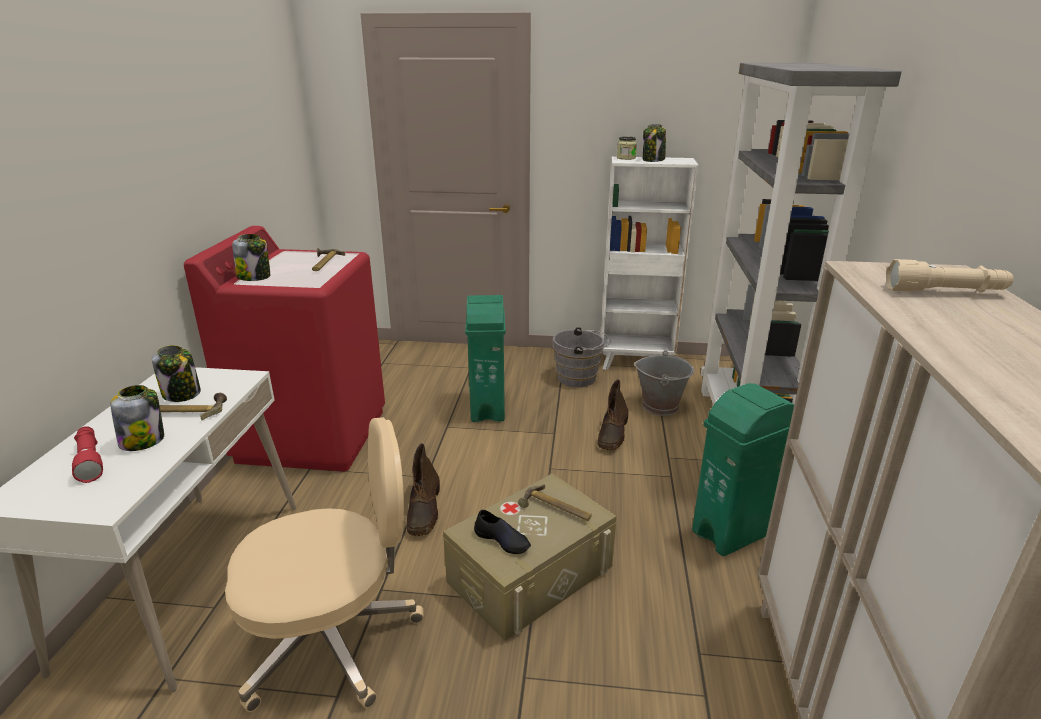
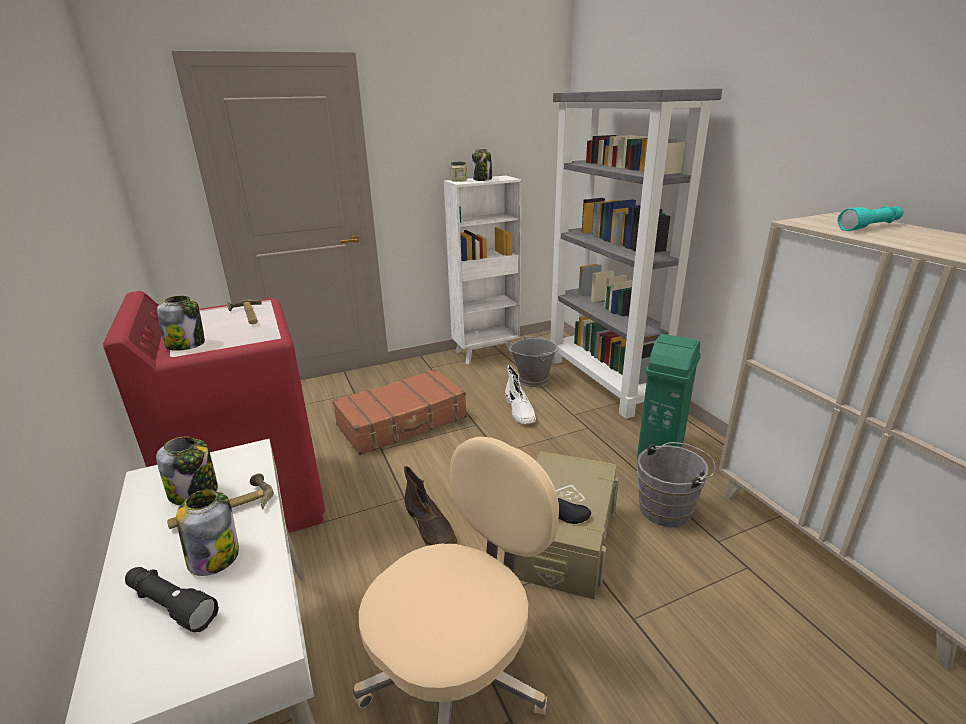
camera: 30 degrees left, 0 degrees up
red flashlight [72,426,103,483] -> black flashlight [125,567,219,632]
green trash can [465,295,505,422] -> brown suitcase [332,369,467,455]
hammer [518,484,592,521] -> none
grey bucket [553,327,611,387] -> grey bucket moved to [637,442,716,527]
brown boot [598,379,629,450] -> white boot [505,365,536,424]
beige flashlight [886,259,1014,292] -> turquoise flashlight [837,206,904,231]

